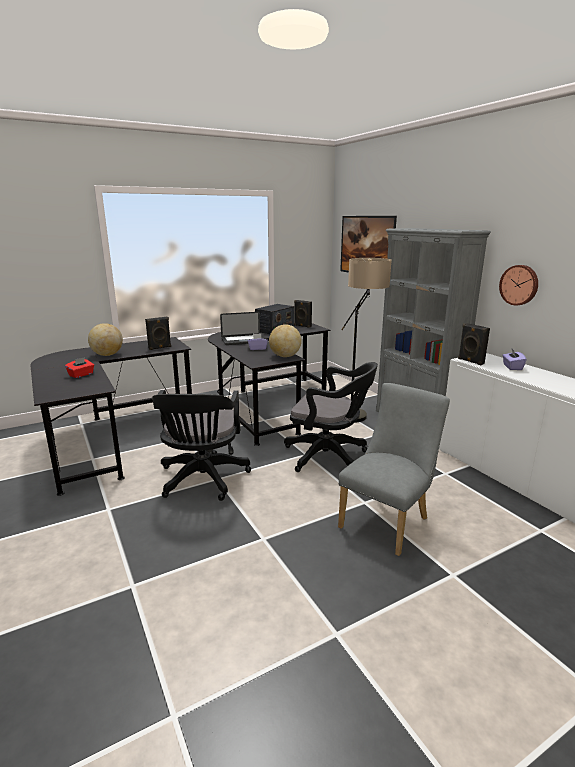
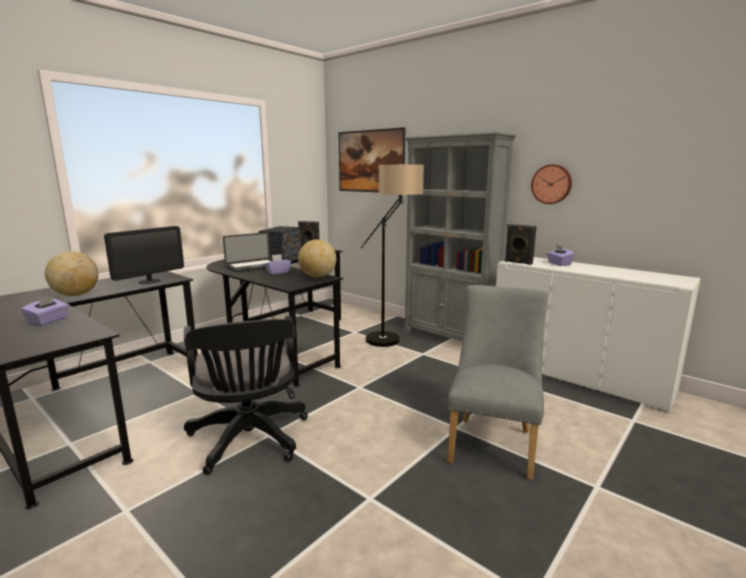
camera: 20 degrees left, 5 degrees down
red tissue box [65,357,94,378] -> purple tissue box [21,295,69,326]
black speaker [145,317,171,350] -> monitor [104,226,184,284]
black office chair [284,362,378,472] -> none

